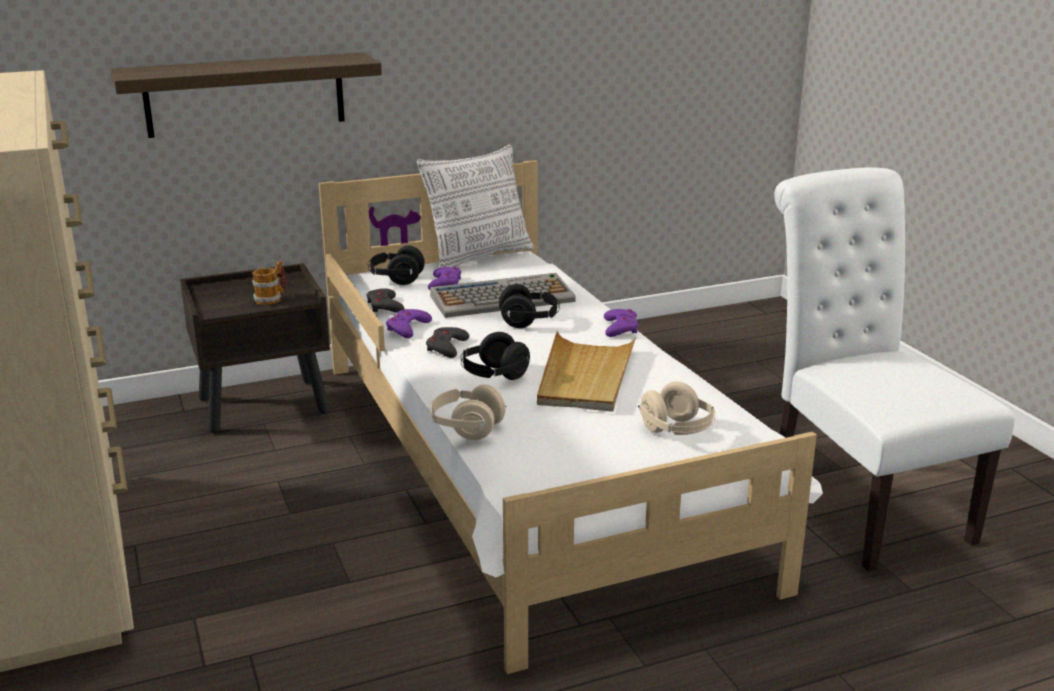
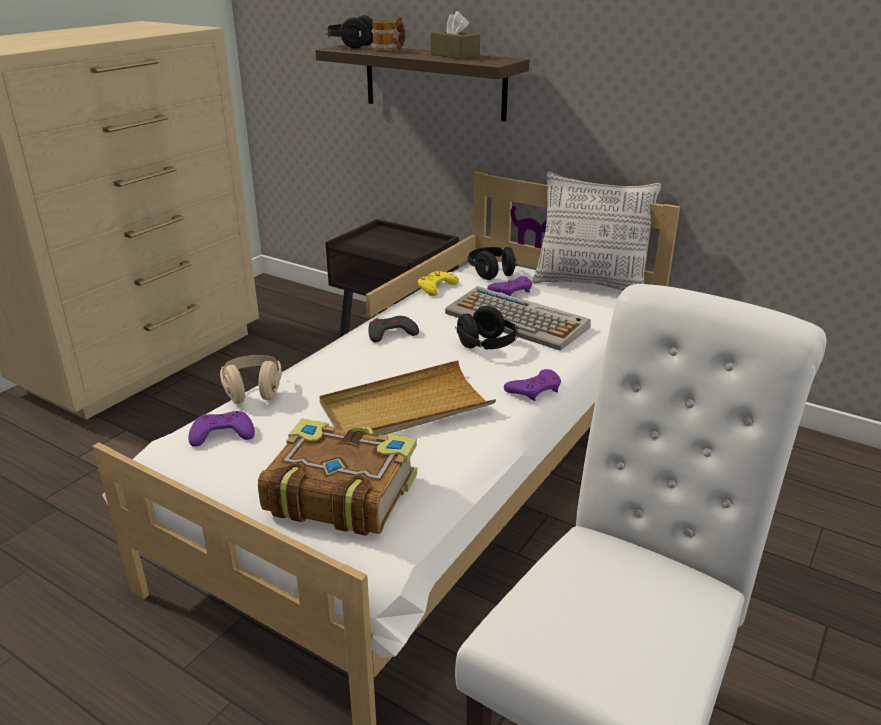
camera: 55 degrees right, 5 degrees up
mug [252,261,287,305] -> mug moved to [371,16,406,52]
grey game controller [367,288,404,313] -> yellow game controller [417,271,459,296]
purple game controller [386,309,432,338] -> purple game controller moved to [188,411,255,447]
black headphones [460,332,530,380] -> black headphones moved to [326,15,373,48]
beige headphones [638,381,715,435] -> book [258,419,417,536]
none -> brown tissue box [431,11,480,60]

